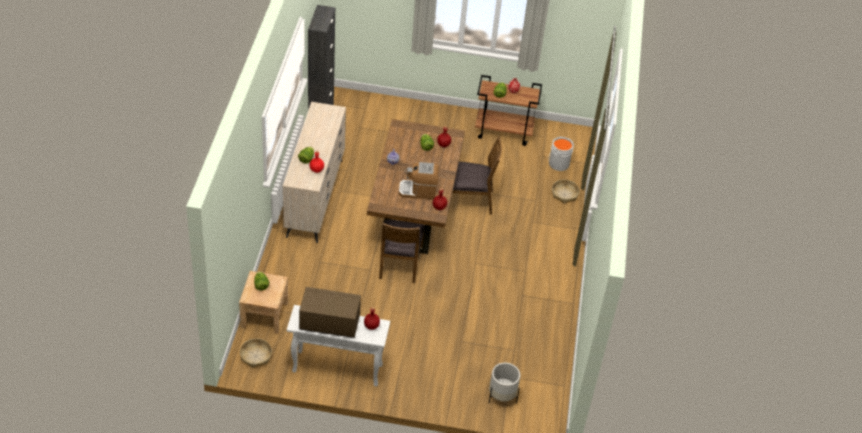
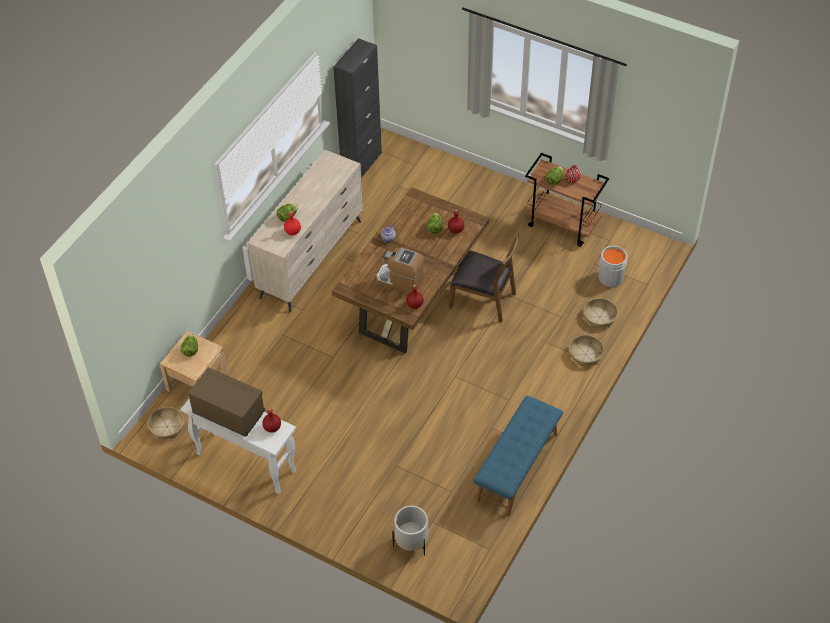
camera: 25 degrees right, 5 degrees up
brown chair [379,220,425,283] -> none
none -> blue bench [474,395,563,516]
none -> basket [569,335,604,366]

